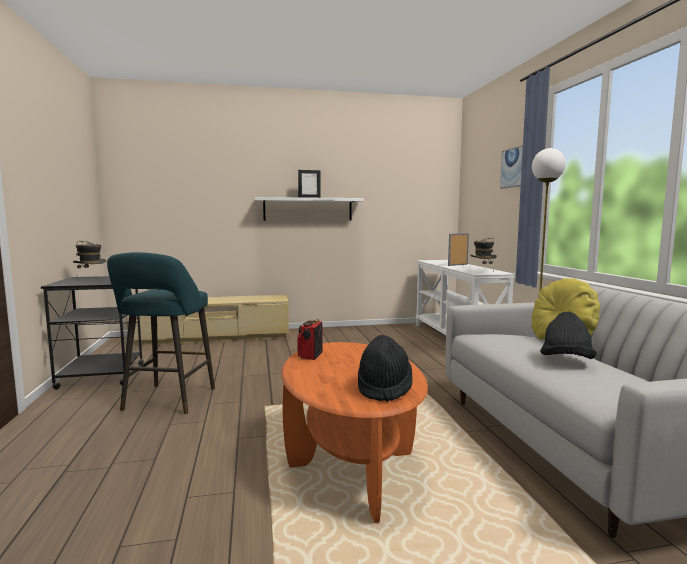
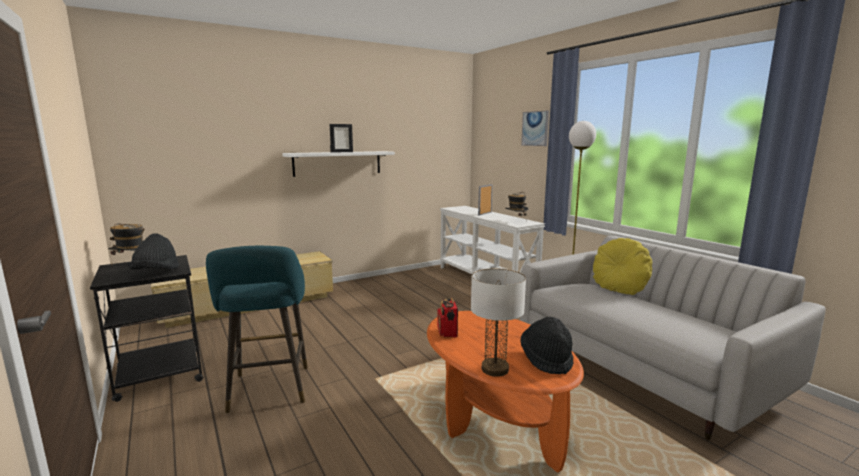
camera: 20 degrees left, 5 degrees up
black hat [540,312,597,359] -> black hat moved to [127,233,179,270]
none -> table lamp [471,268,526,377]

